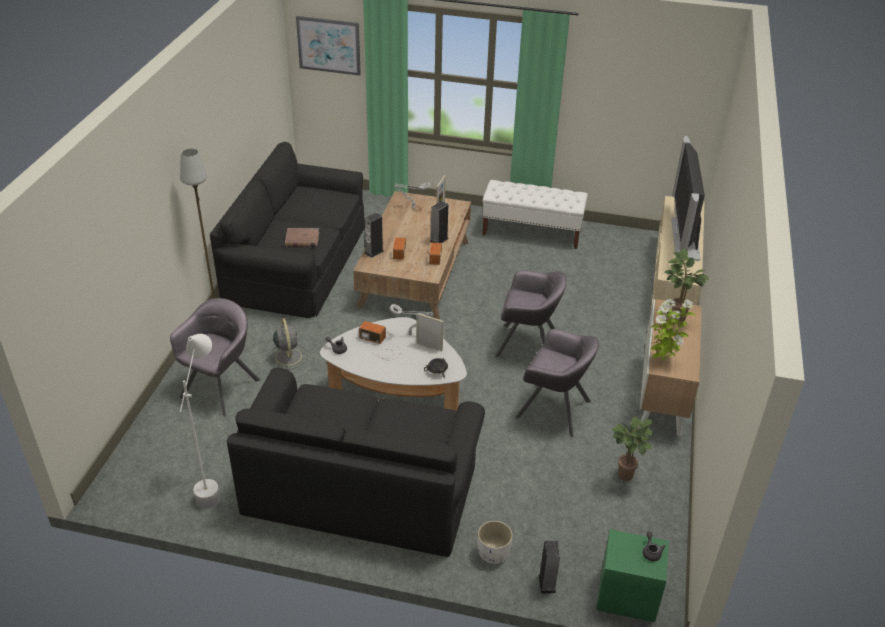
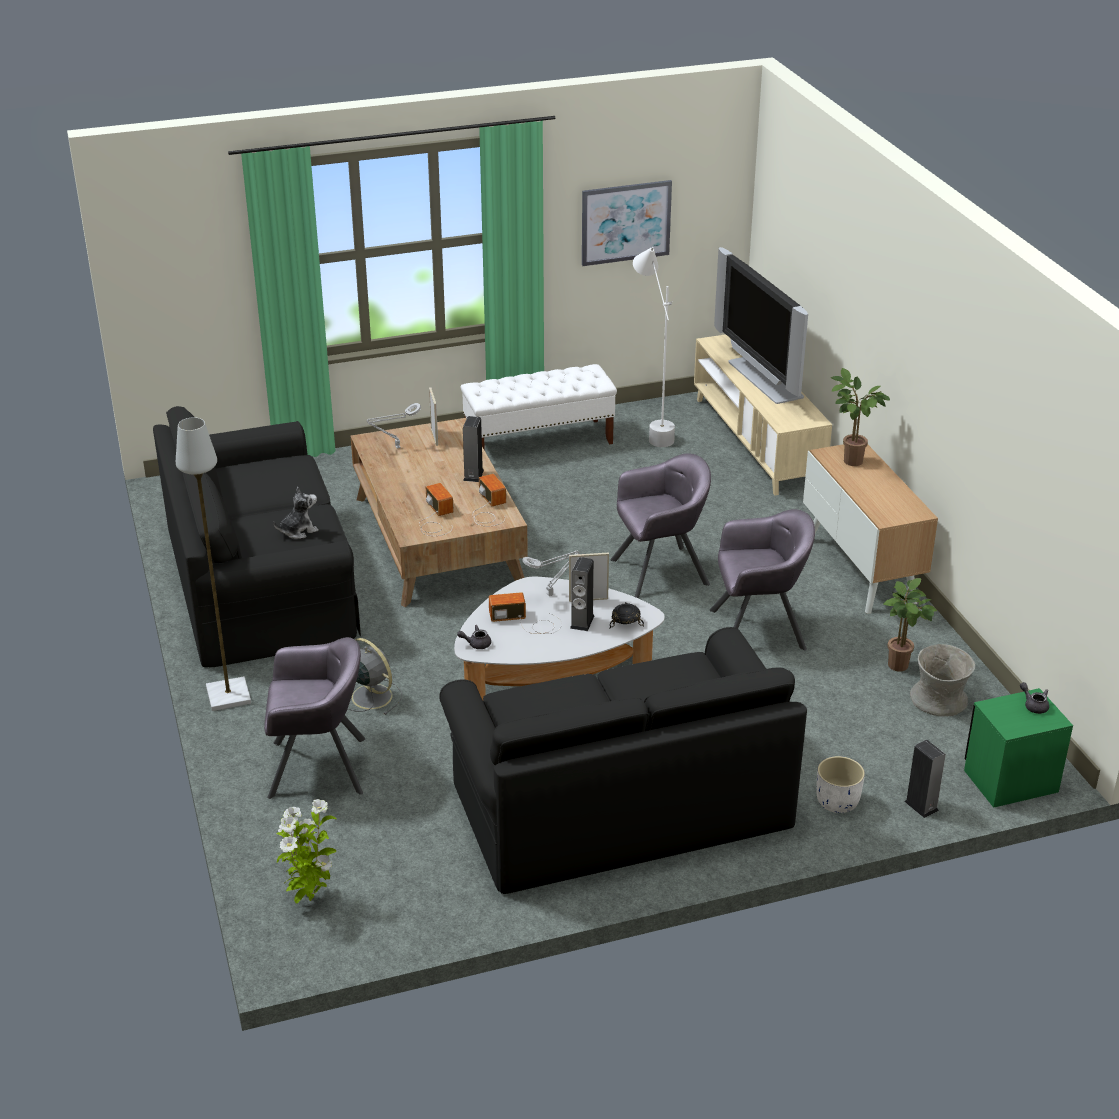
camera: 30 degrees left, 5 degrees down
grey armchair [170,298,260,416] -> grey armchair turned 90 degrees clockwise [264,637,365,799]
white floor lamp [180,334,220,509] -> white floor lamp moved to [633,247,675,447]
brown book [285,228,319,247] -> plush toy [273,487,319,539]
picture [296,16,361,76] -> picture moved to [582,180,672,266]
speaker [364,213,384,258] -> speaker moved to [570,557,594,631]
potted plant [650,299,696,361] -> potted plant moved to [277,799,337,904]
none -> grey vase [910,644,975,717]

